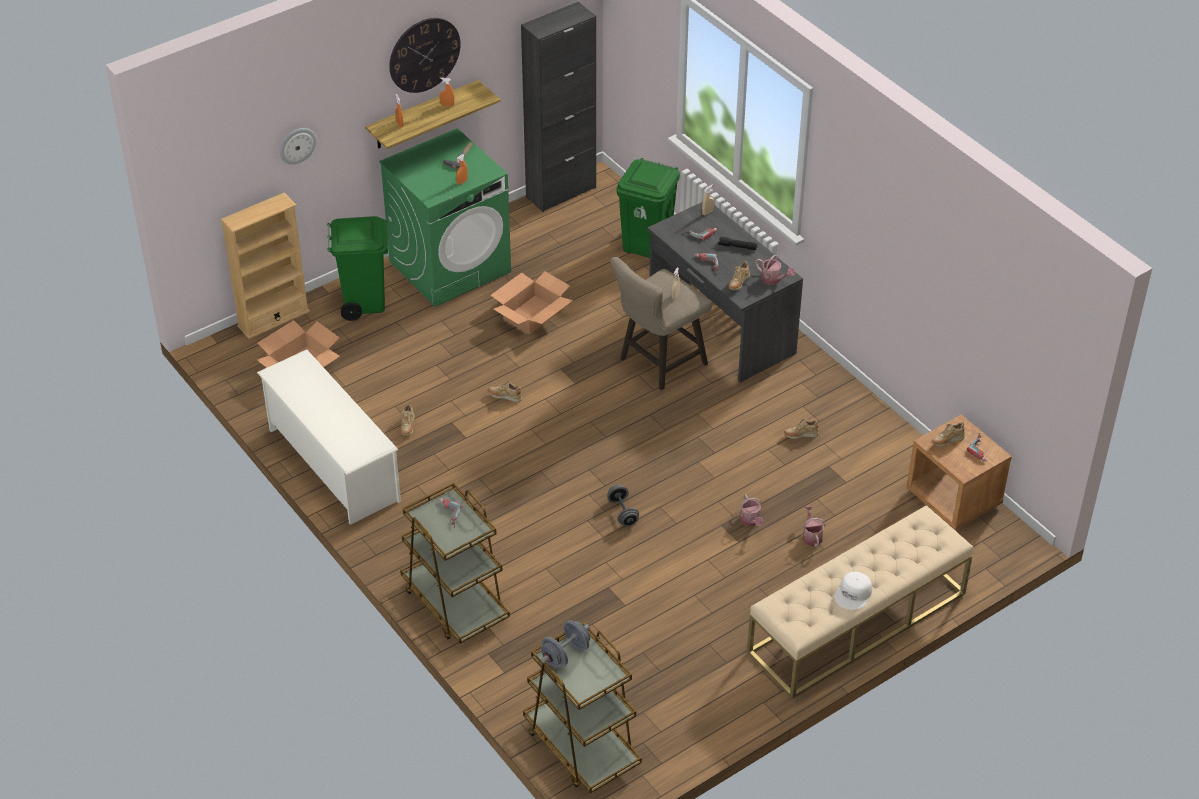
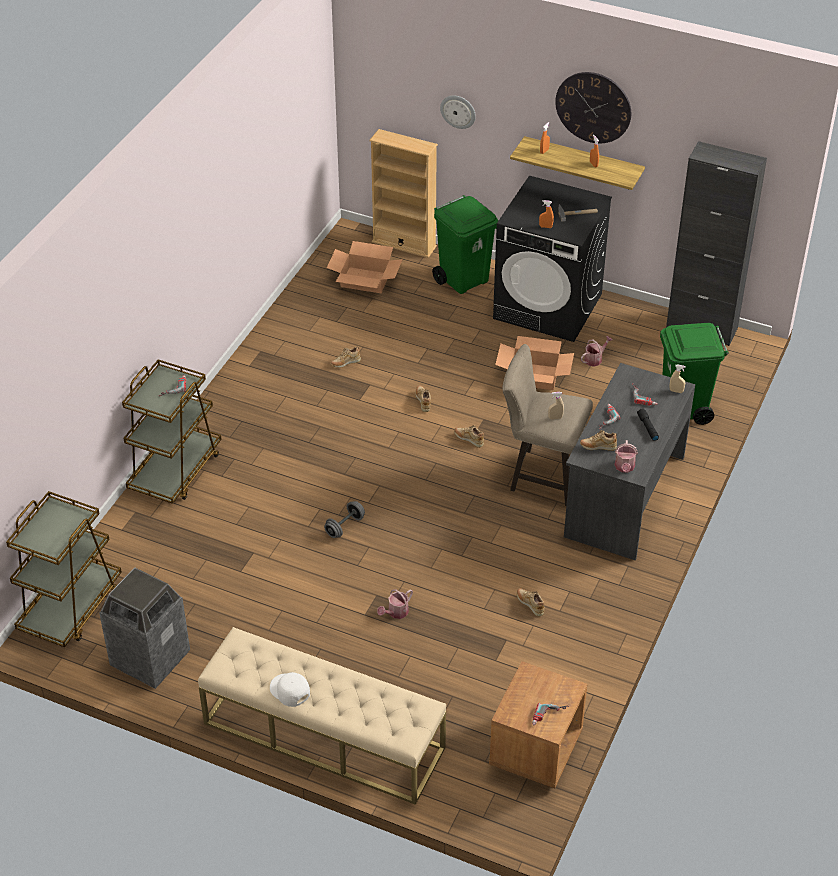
camera: 60 degrees right, 0 degrees up
white shoe rack [257,350,401,525] -> none
green washing machine [379,128,511,307] -> black washing machine [493,176,612,342]
grey dumbbell [541,620,590,667] -> none
watering can [803,506,825,547] -> watering can moved to [581,336,613,366]
white cap [835,572,872,610] -> white cap turned 45 degrees clockwise [270,672,310,707]
beige shoe [932,422,965,447] -> beige shoe moved to [454,425,484,448]
none -> trash can [99,567,190,689]

